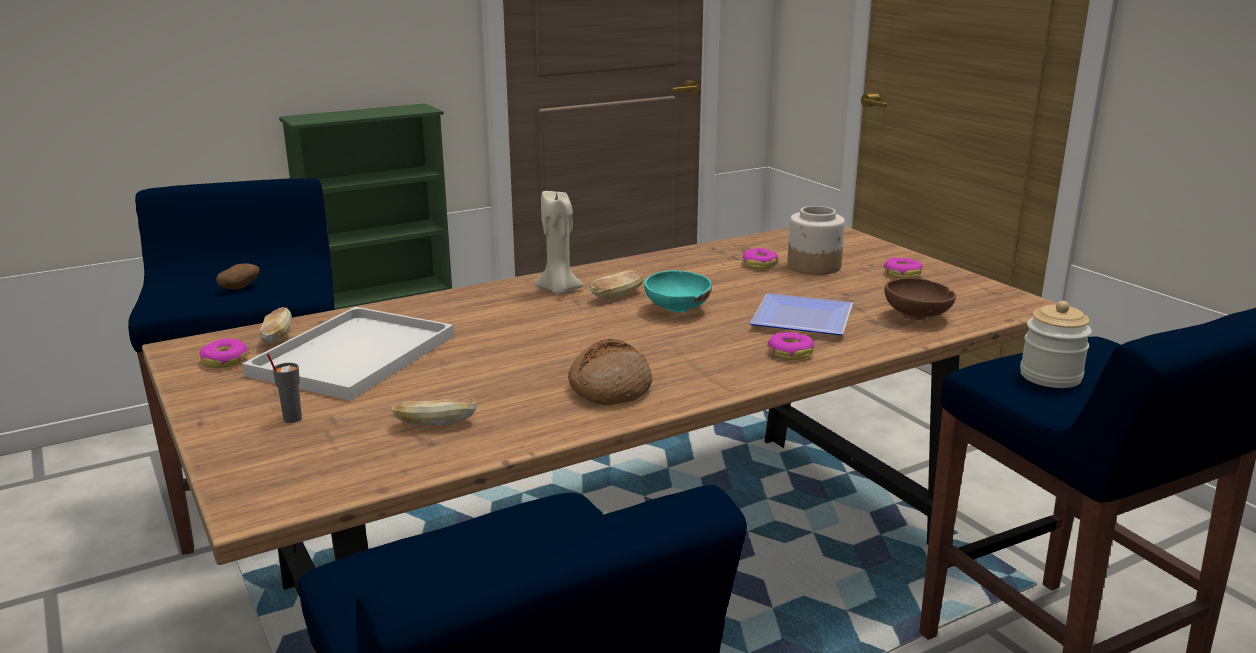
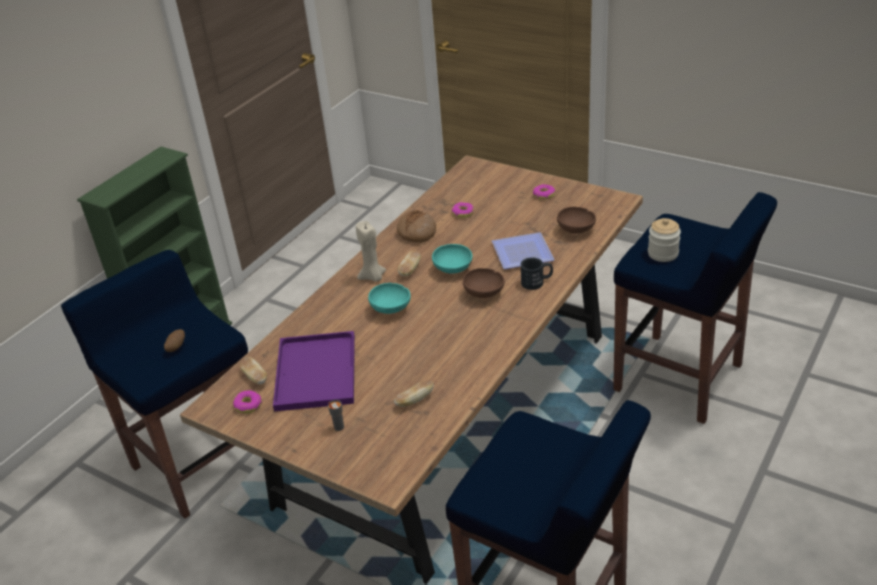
camera: 25 degrees left, 15 degrees up
white tray [242,307,454,401] -> purple tray [273,331,355,412]
bread [568,339,653,405] -> bread moved to [397,210,436,243]
donut [767,332,814,360] -> black mug [521,257,553,290]
jar [787,206,845,275] -> none
none -> turquoise bowl [368,283,411,314]
none -> brown bowl [463,268,505,298]

